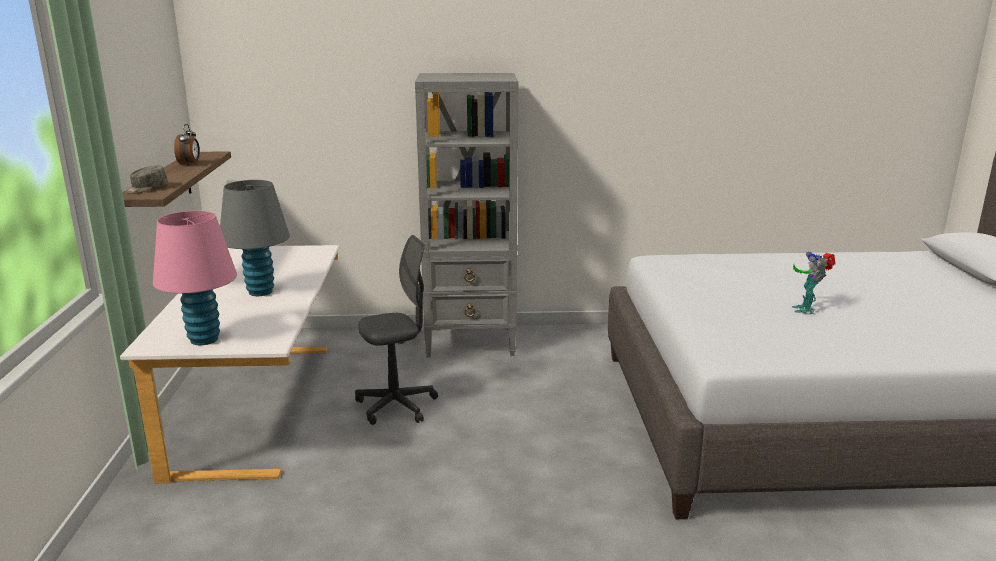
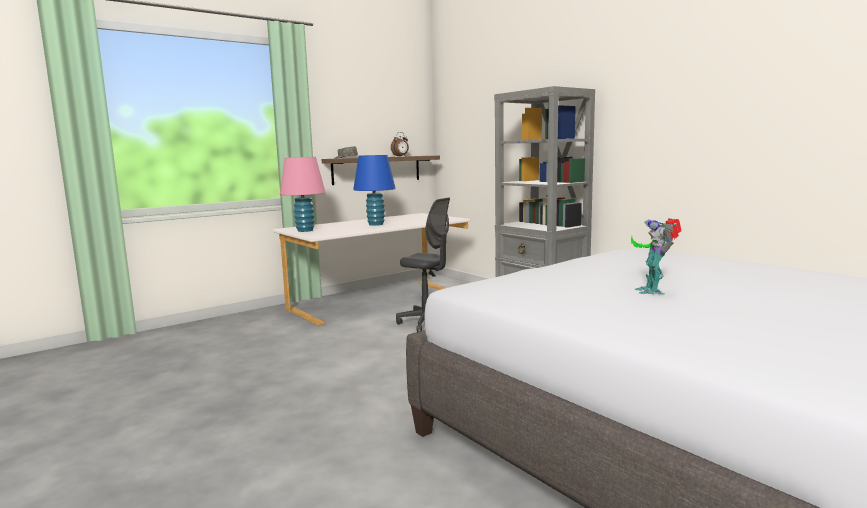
camera: 55 degrees right, 10 degrees down
grey table lamp [220,180,290,296] -> blue table lamp [353,155,396,226]
toy robot [792,252,835,314] -> toy robot turned 60 degrees counterclockwise [631,218,681,294]

